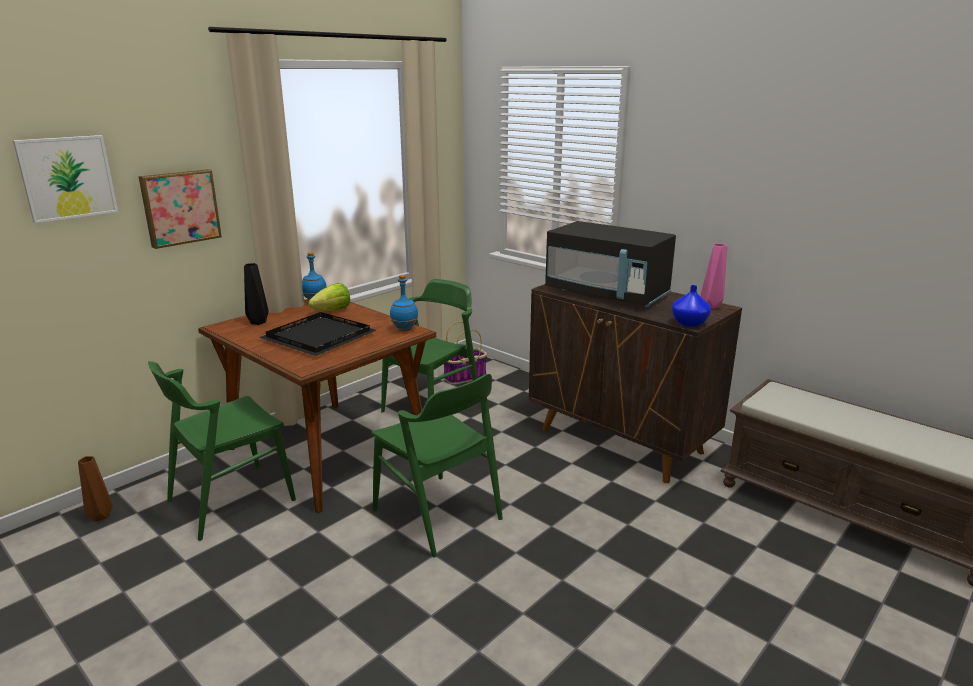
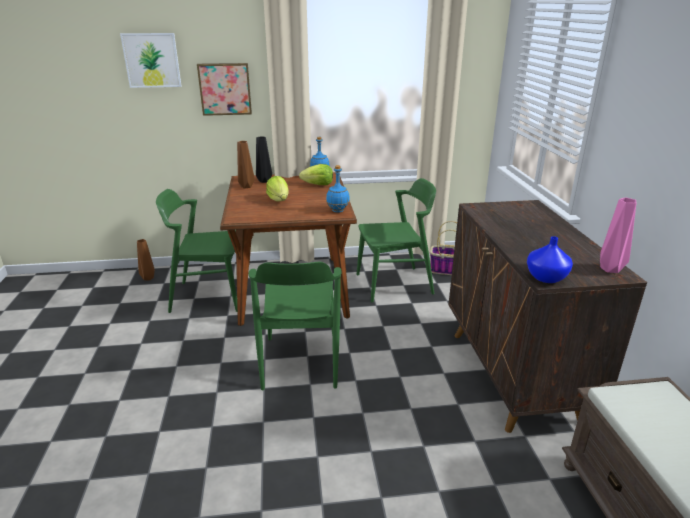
camera: 40 degrees right, 5 degrees up
black tray [259,312,376,356] -> lettuce [266,176,288,202]
black microwave [545,221,676,307] -> none
none -> brown vase [237,141,255,188]

